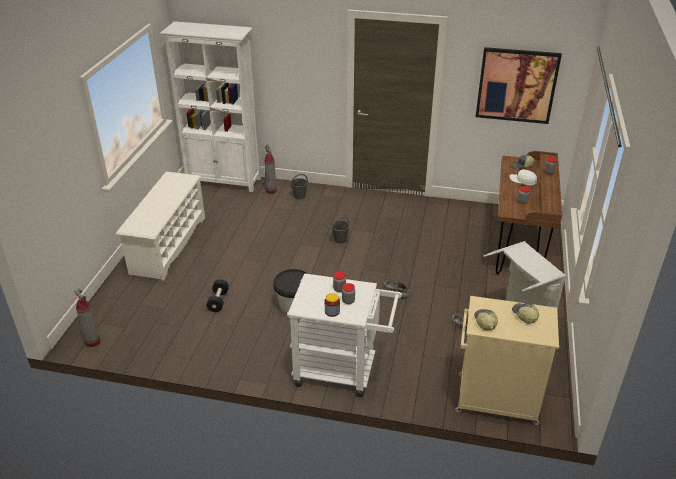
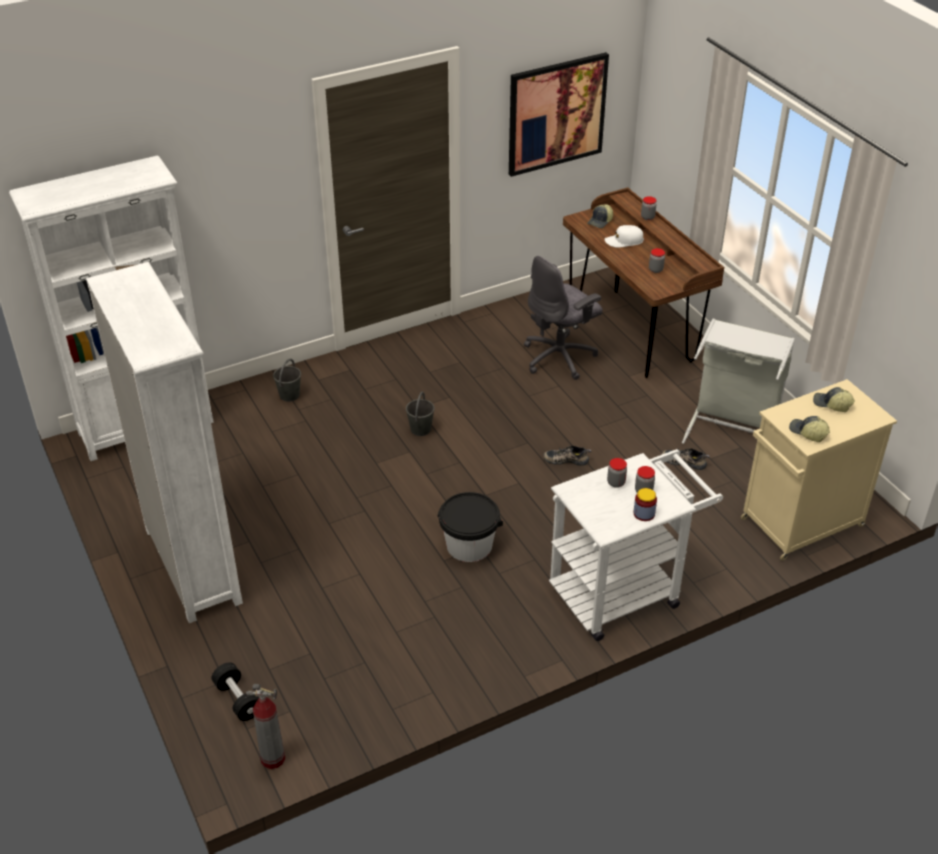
camera: 40 degrees left, 5 degrees up
white shoe rack [116,172,205,281] -> white bookcase [86,262,243,623]
black dumbbell [207,279,229,312] -> black dumbbell moved to [212,662,259,721]
fire extinguisher [264,144,277,194] -> none
none -> grey office chair [524,256,603,380]

